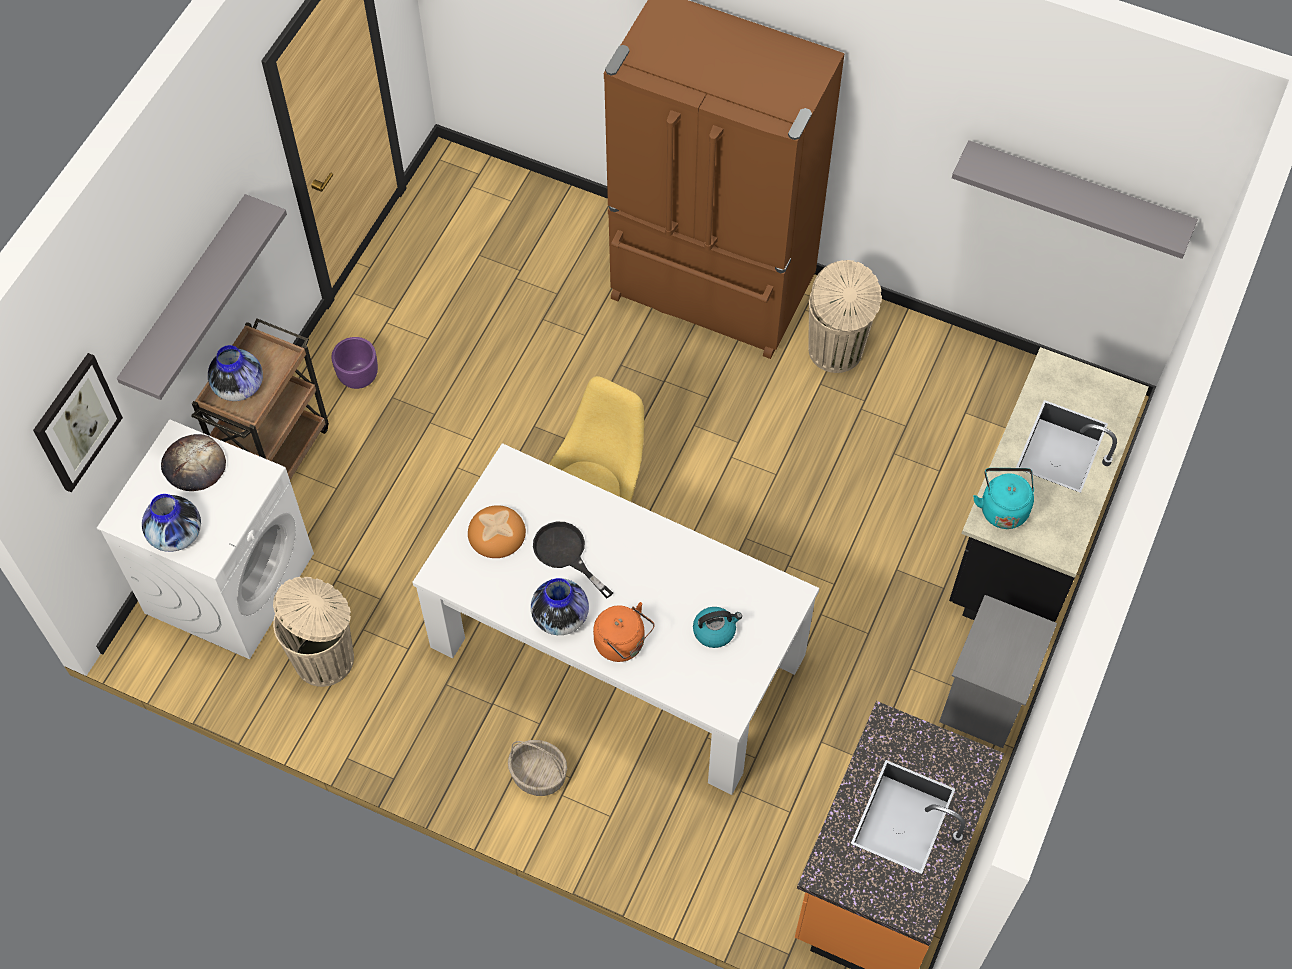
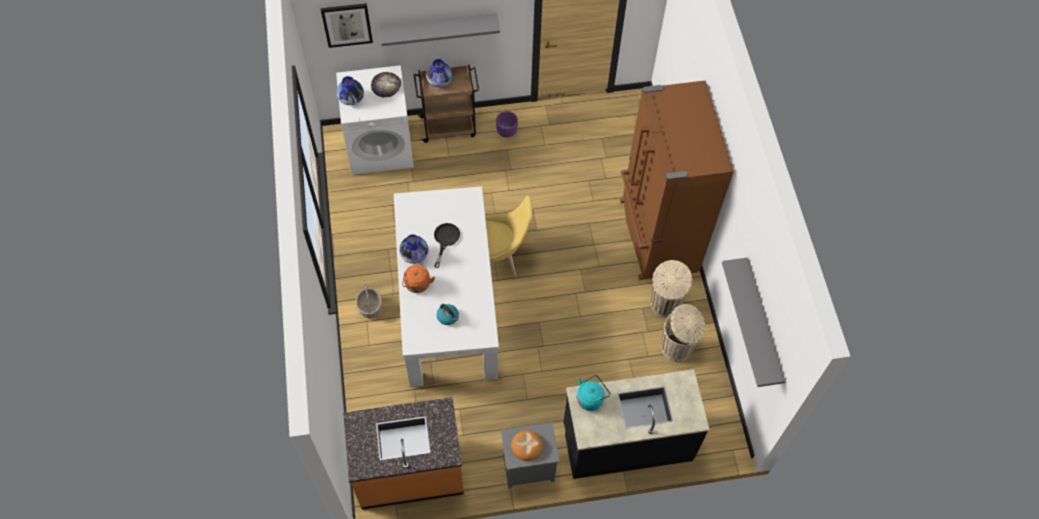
camera: 55 degrees right, 0 degrees up
beige trash can [273,577,354,687] -> beige trash can moved to [661,304,705,362]
bread [468,505,526,558] -> bread moved to [511,430,543,461]

